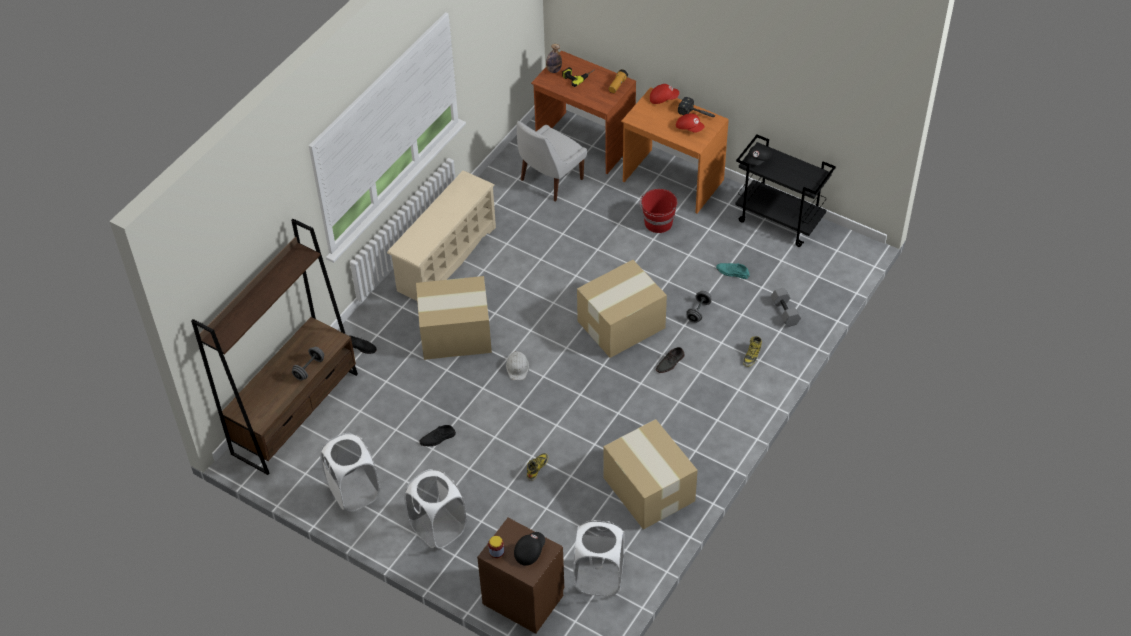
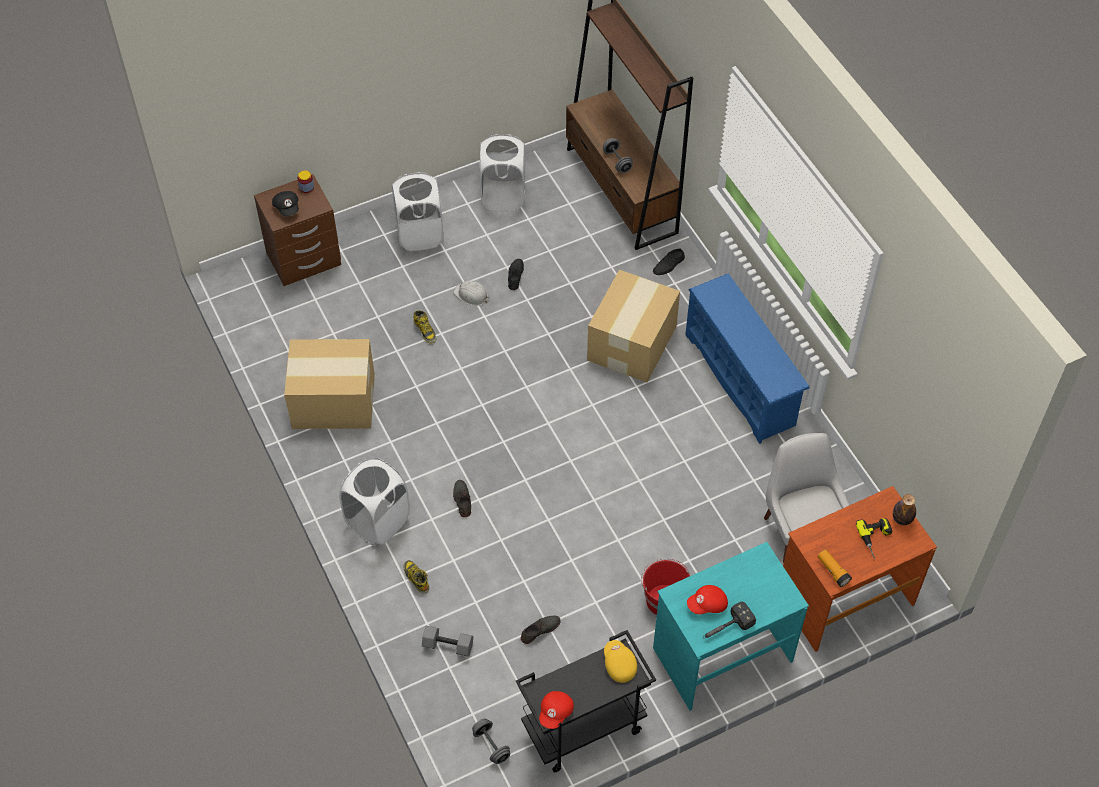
camera: 120 degrees right, 5 degrees up
beige shoe rack [387,170,496,301] -> blue shoe rack [685,273,810,444]
white hard hat [506,351,529,380] -> white hard hat moved to [453,281,489,306]
white laundry basket [573,520,624,596] -> white laundry basket moved to [339,458,410,546]
cardboard box [577,260,667,358] -> none
orange desk [621,87,729,214] -> turquoise desk [653,542,809,711]
red cap [650,84,679,104] -> red cap moved to [539,691,574,729]
grey dumbbell [686,291,712,323] -> grey dumbbell moved to [472,719,510,764]
turquoise shoe [716,263,750,279] -> grey shoe [521,616,561,644]
black cap [747,145,772,165] -> yellow cap [604,640,637,683]

